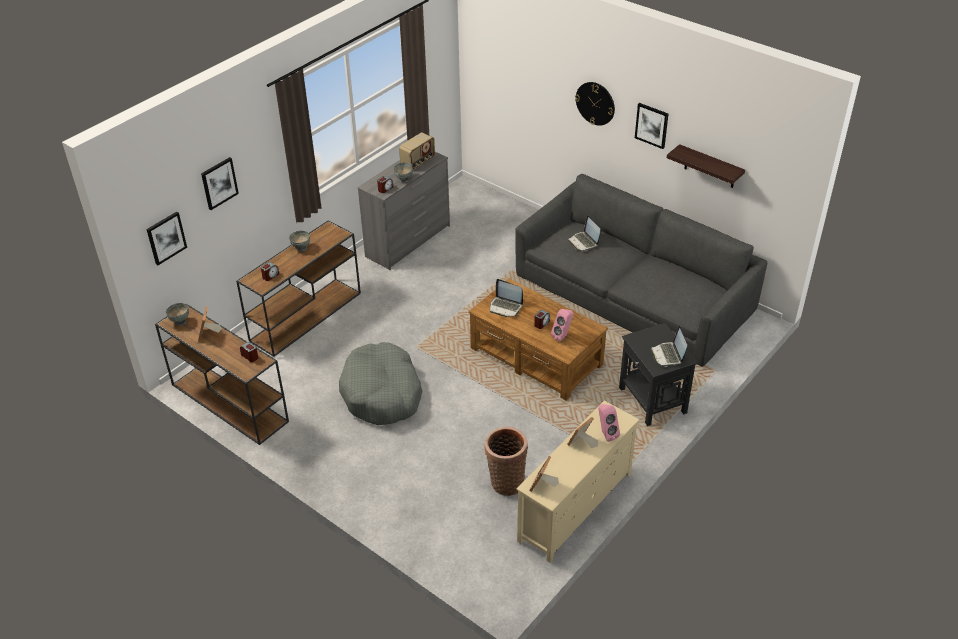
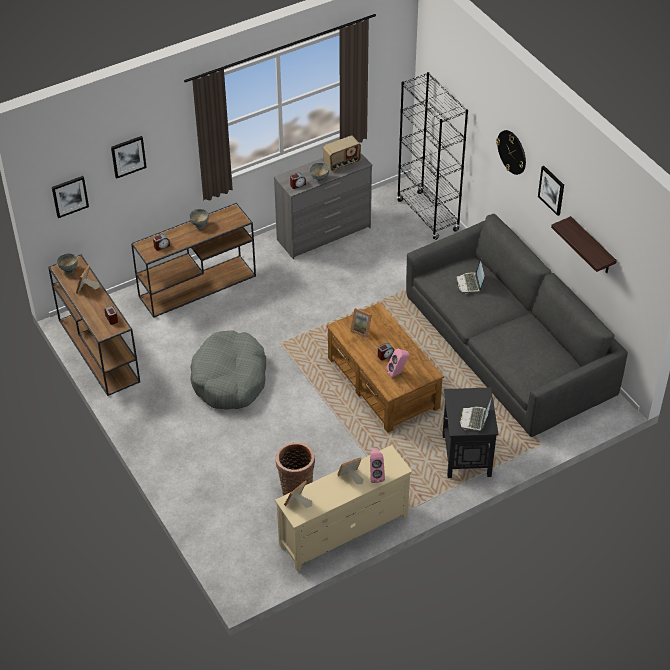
camera: 20 degrees right, 5 degrees up
laptop [490,279,523,317] -> picture frame [350,308,372,338]
none -> black bookcase [397,72,468,240]

